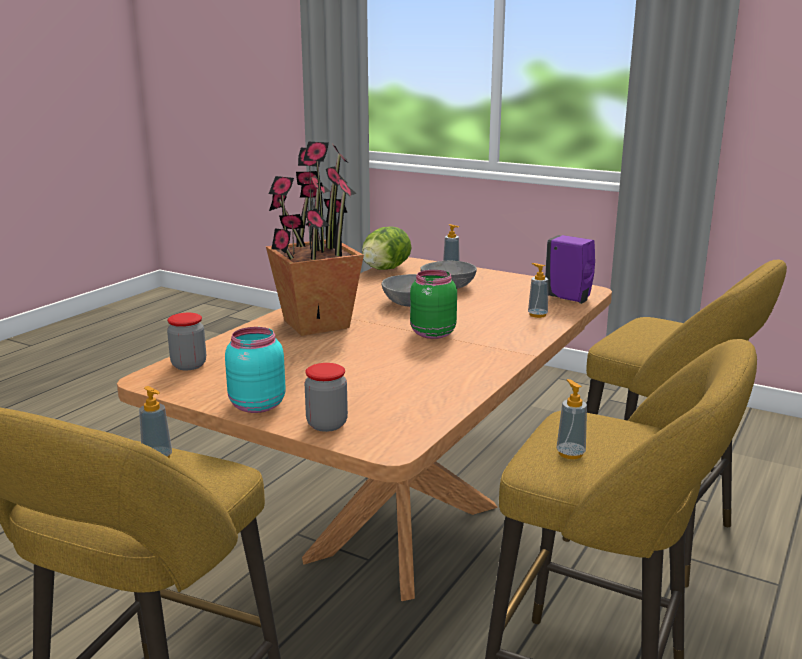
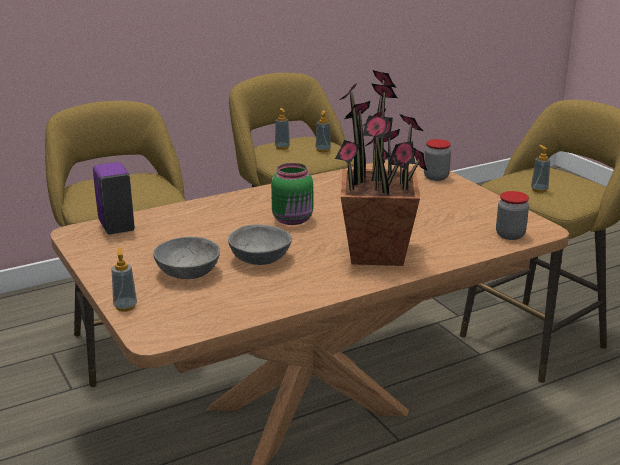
camera: 150 degrees left, 5 degrees up
turquoise jar [225,327,286,413] -> none
lettuce [362,227,412,270] -> none
soap dispenser [528,263,548,318] -> soap dispenser moved to [275,108,290,150]

